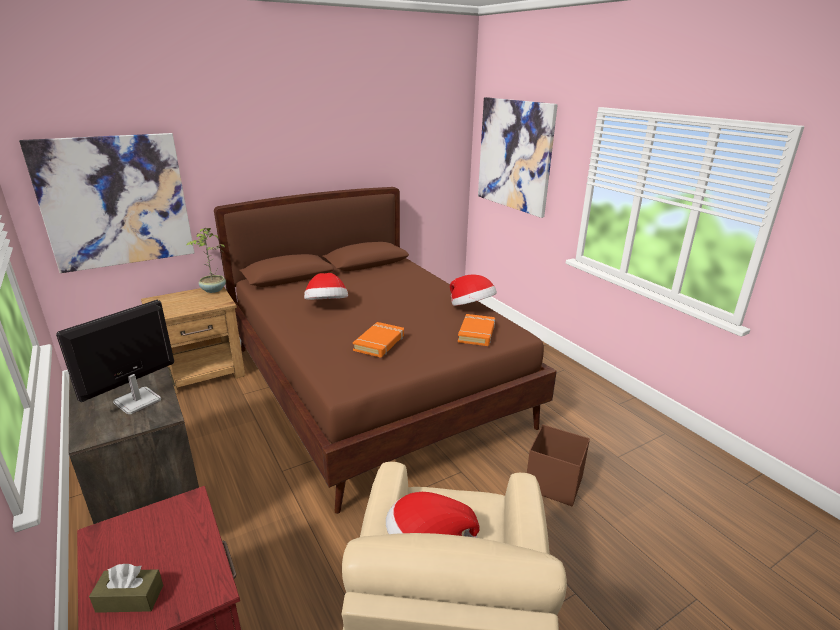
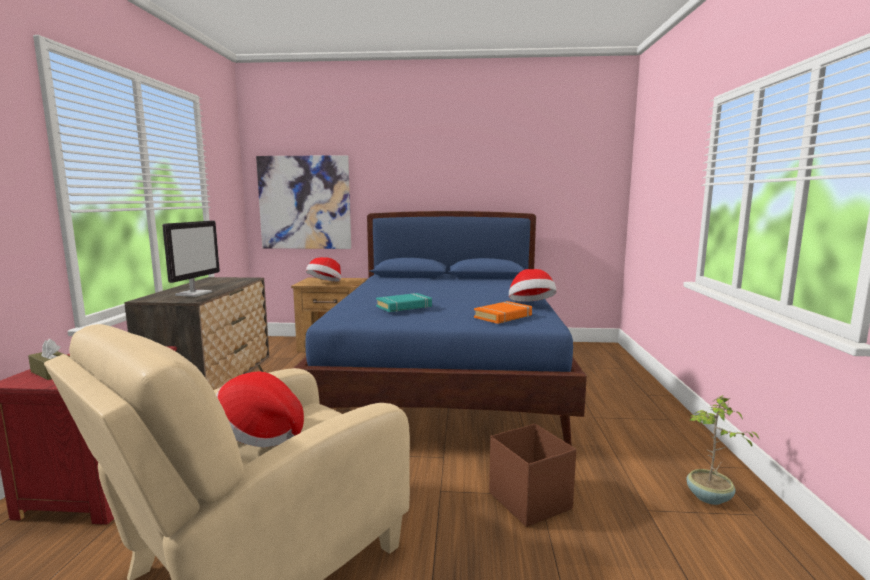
camera: 35 degrees right, 15 degrees down
monitor [56,300,174,414] -> monitor turned 120 degrees clockwise [162,221,220,297]
potted plant [187,227,226,293] -> potted plant moved to [686,395,759,505]
brown bed [214,187,557,514] -> blue bed [293,211,587,446]
hat [304,273,348,300] -> hat moved to [306,257,341,282]
orange book [353,322,404,358] -> turquoise book [376,293,432,312]
picture [478,97,558,218] -> none

